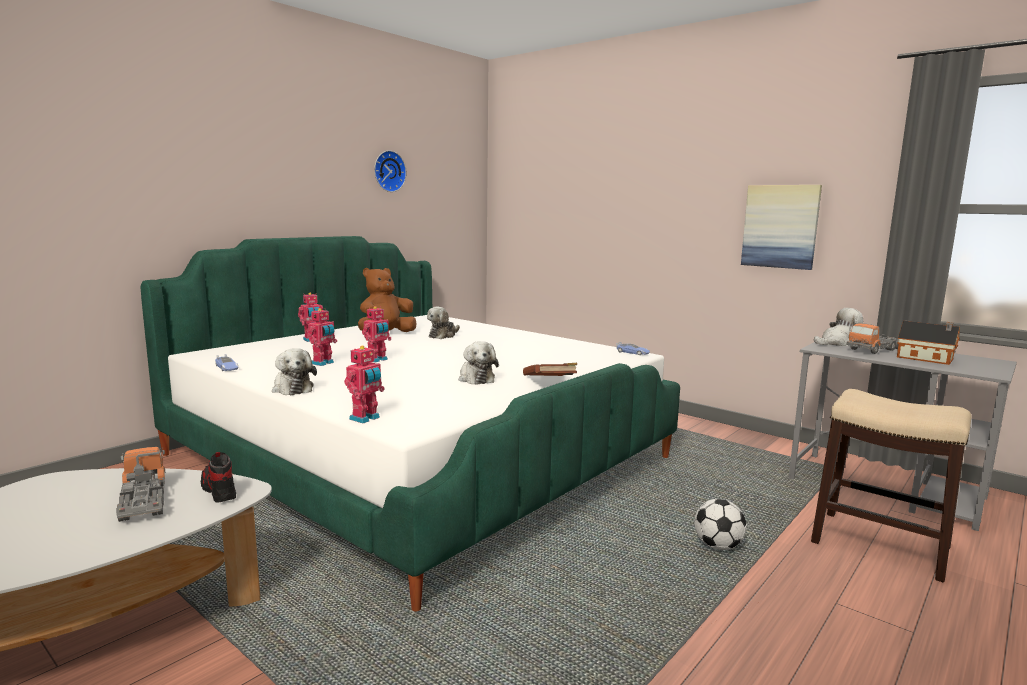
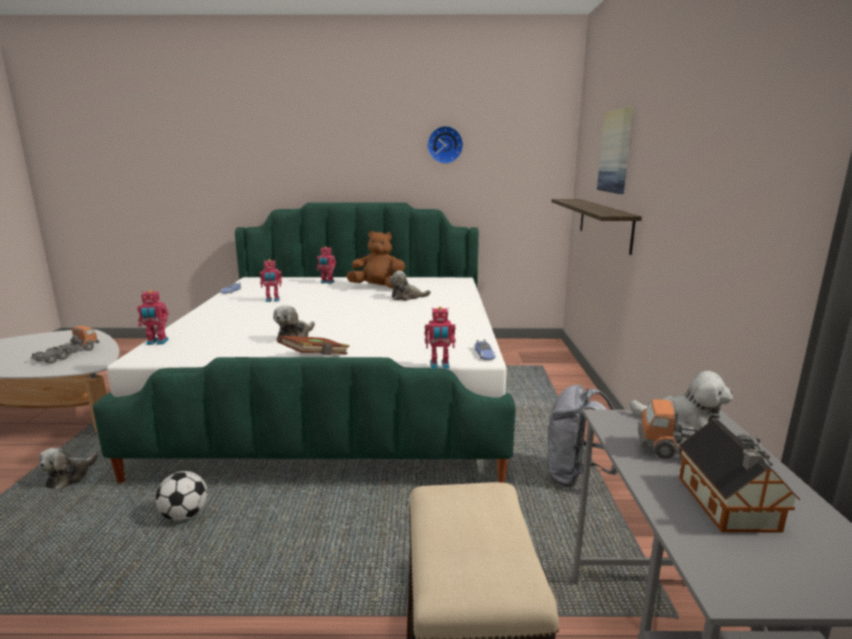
camera: 50 degrees right, 5 degrees up
shoe [201,452,236,502] -> none
plush toy [272,348,317,395] -> plush toy moved to [39,448,98,490]
toy robot [362,306,391,363] -> toy robot moved to [425,307,456,369]
football [694,499,746,550] -> football moved to [155,471,207,521]
picture [741,185,822,270] -> picture moved to [597,107,633,194]
none -> grey backpack [548,385,618,487]
none -> shelf [552,199,642,255]

